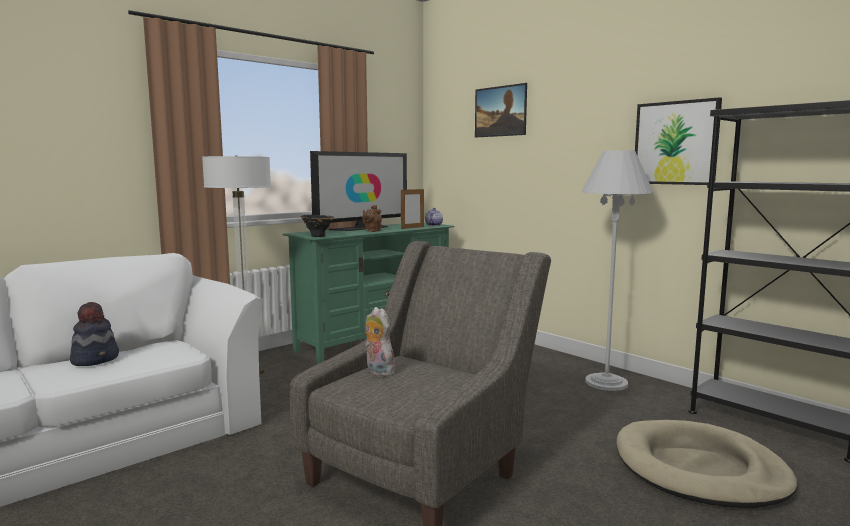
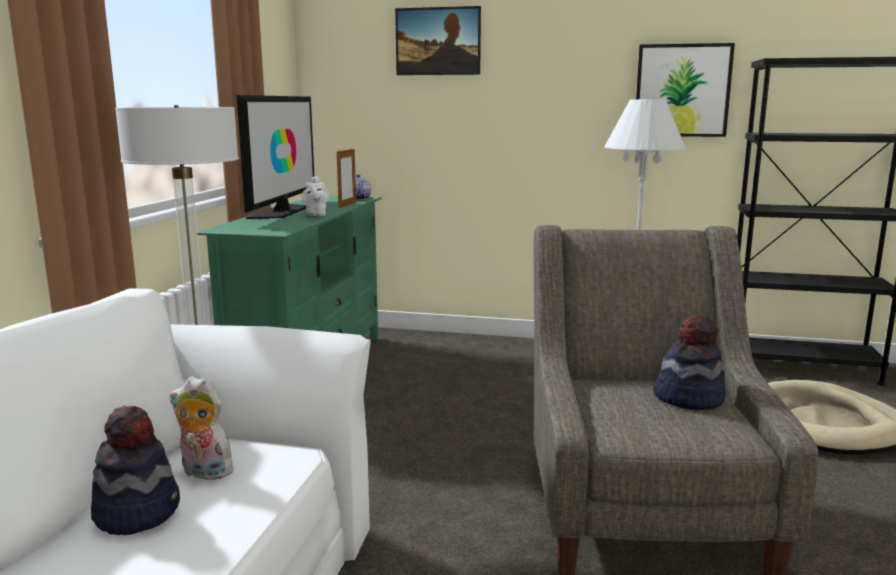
camera: 35 degrees left, 5 degrees up
black vase [301,215,334,237] -> none
brown teapot [362,205,382,232] -> white teapot [301,176,329,216]
plush toy [365,307,398,377] -> plush toy moved to [170,376,233,480]
none -> hat [653,315,726,410]

